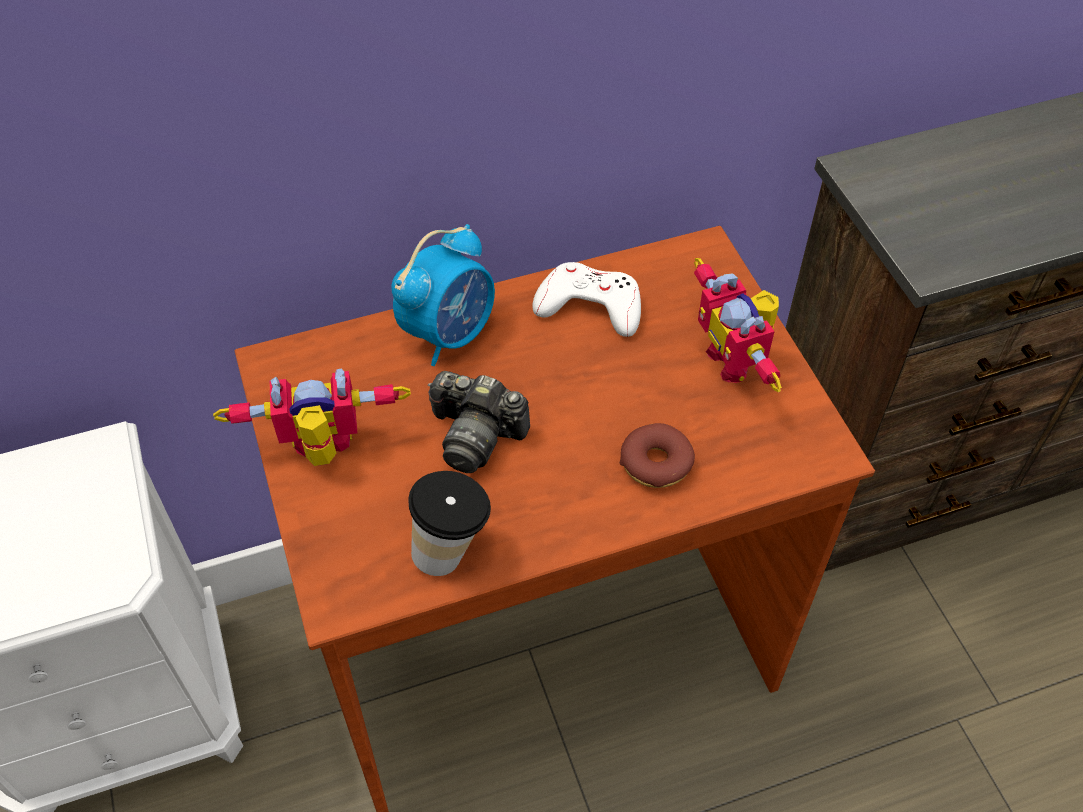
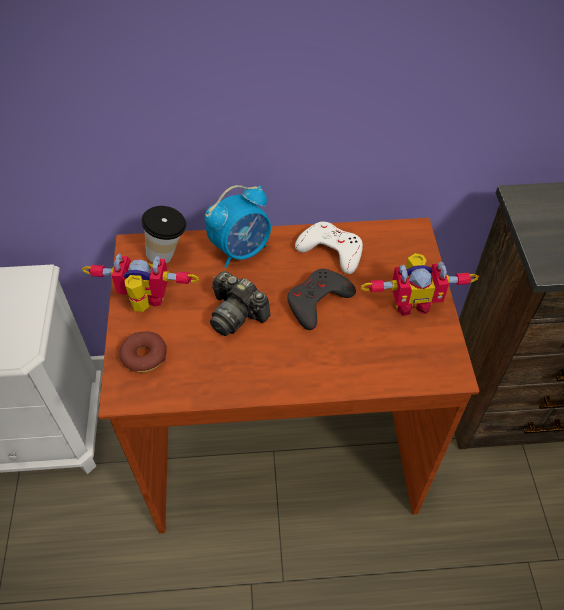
camera: 15 degrees right, 0 degrees up
cup [408,471,491,576] -> cup moved to [142,206,186,263]
donut [620,423,695,488] -> donut moved to [119,332,167,373]
toy robot [694,258,782,392] -> toy robot turned 90 degrees counterclockwise [361,253,479,316]
none -> grey game controller [287,269,356,330]

